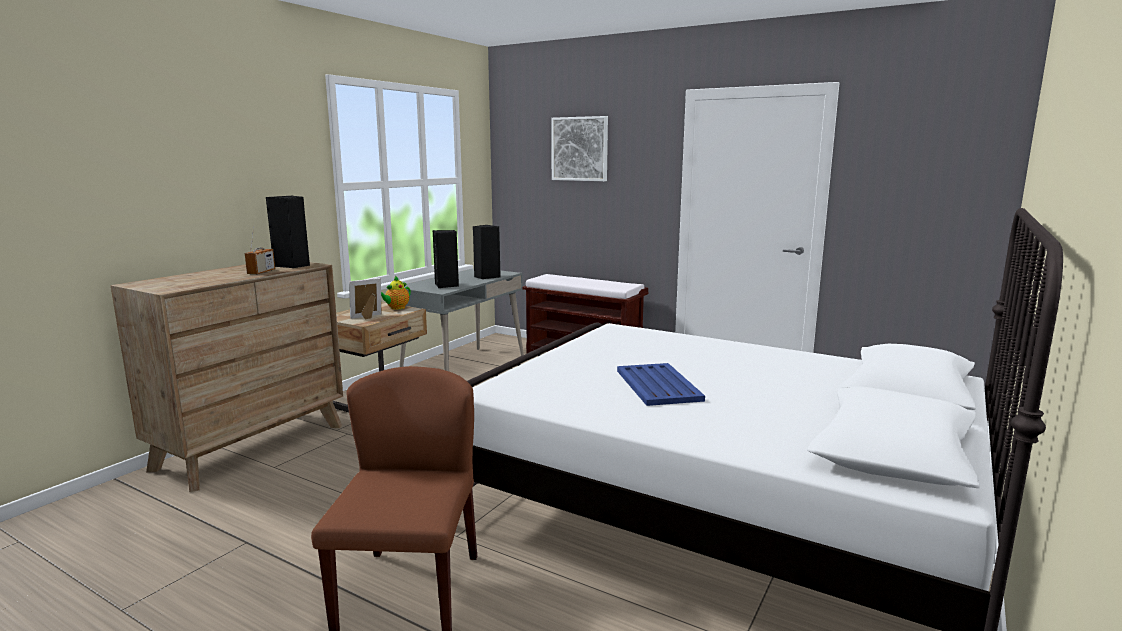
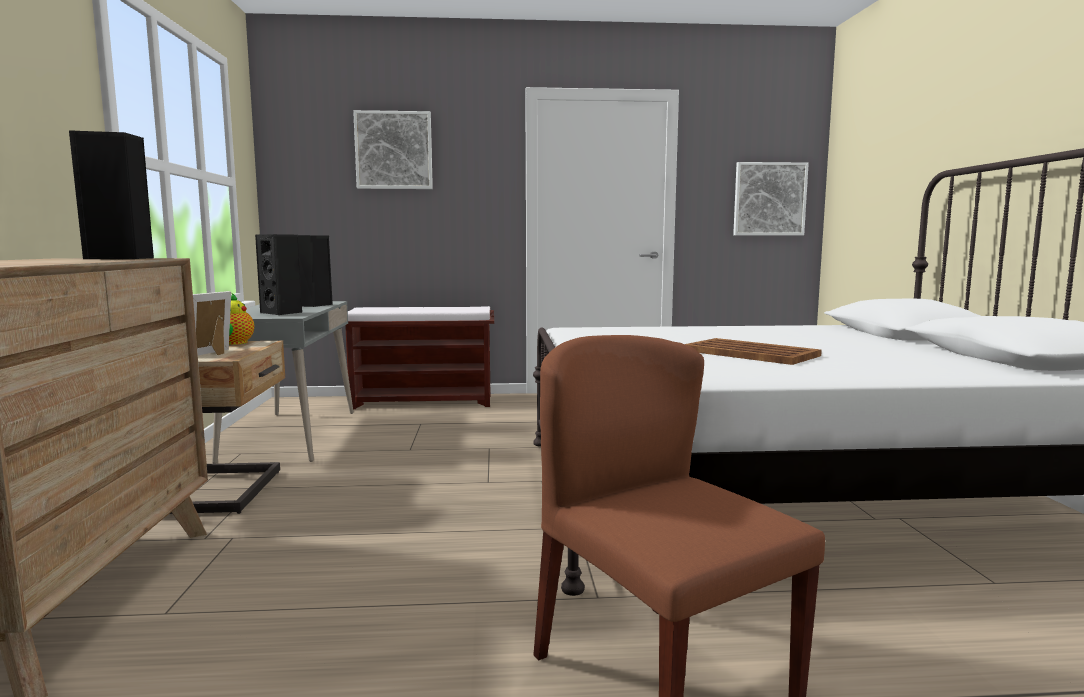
camera: 35 degrees left, 5 degrees down
radio [245,227,275,275] -> none
blue tray [617,363,705,406] -> brown tray [685,338,822,365]
none -> picture [733,162,809,236]

